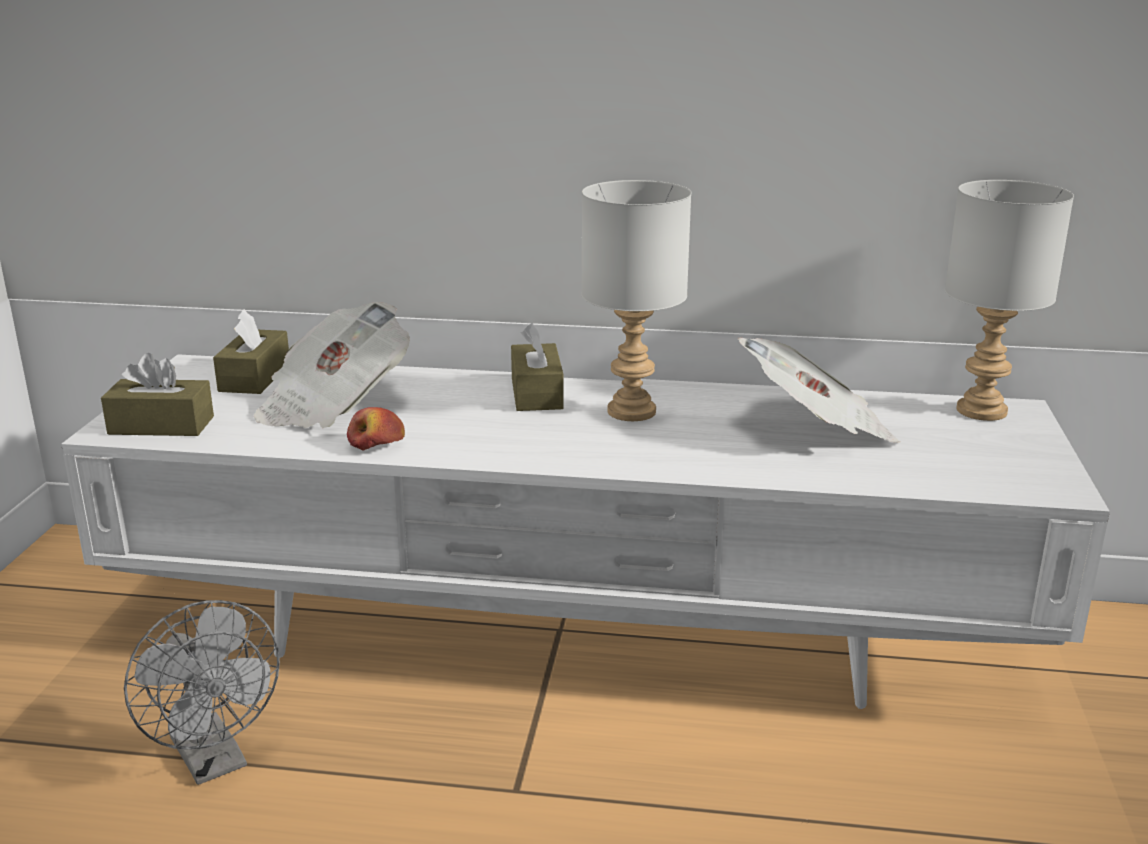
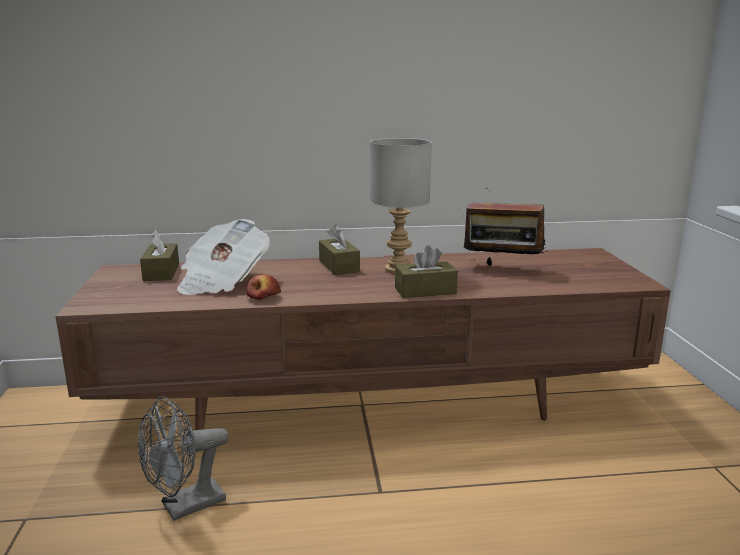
camera: 15 degrees left, 5 degrees down
white tv stand [61,354,1110,709] -> brown tv stand [56,248,671,430]
brown tissue box [101,353,214,436] -> brown tissue box moved to [395,245,458,298]
grey fan [124,600,280,785] -> grey fan turned 105 degrees clockwise [138,396,229,521]
newspaper [738,338,901,443] -> radio [463,188,547,266]
grey table lamp [945,180,1074,421] -> none

